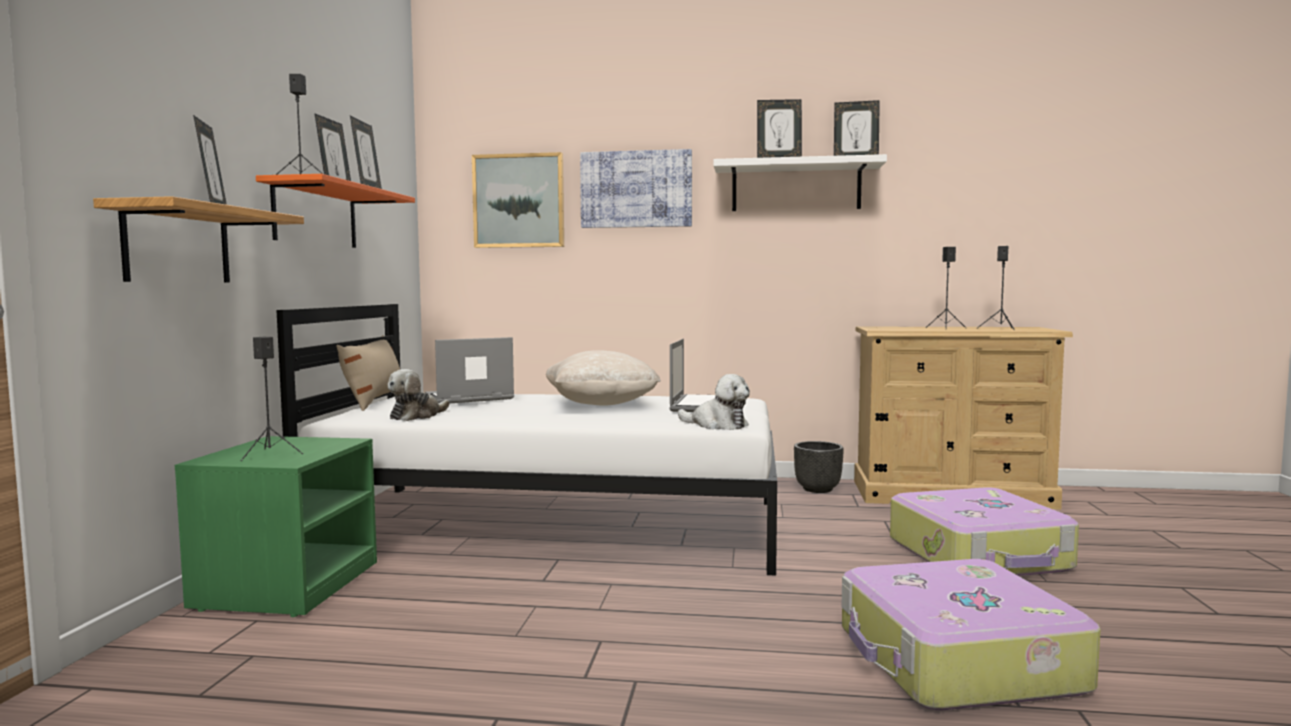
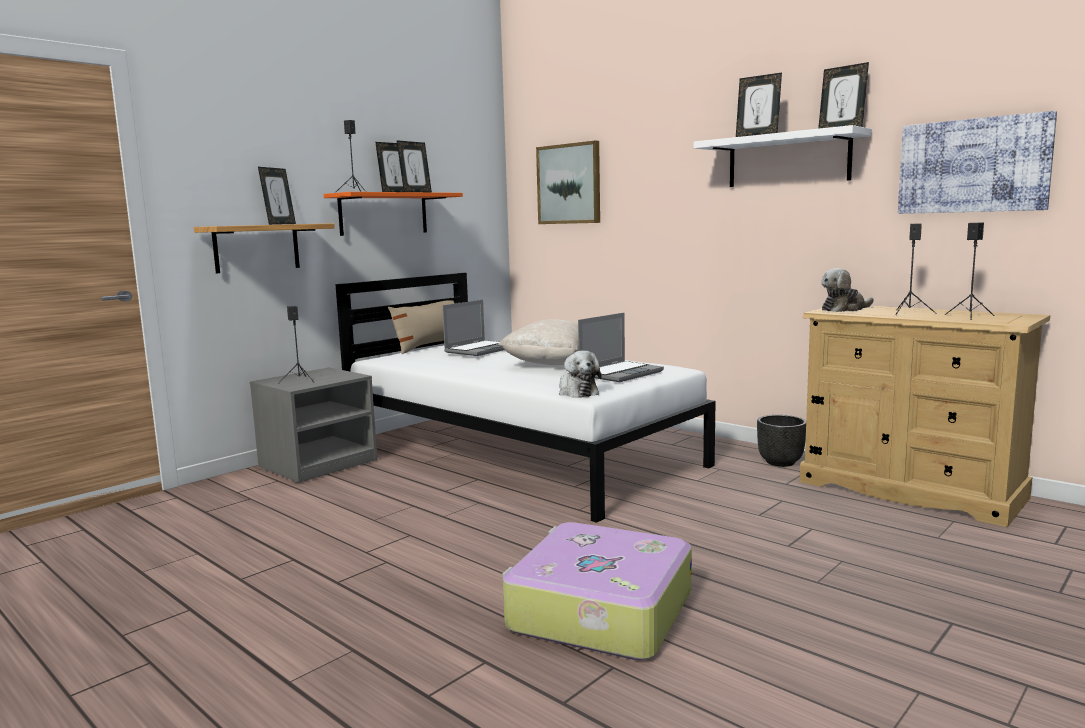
camera: 35 degrees right, 5 degrees up
green nightstand [175,436,377,617] -> grey nightstand [250,368,377,483]
plush toy [387,369,450,421] -> plush toy moved to [821,268,874,312]
laptop [425,337,514,404] -> laptop turned 120 degrees clockwise [442,300,504,356]
picture [580,149,692,228] -> picture moved to [898,111,1057,214]
suitcase [890,487,1079,576] -> none

